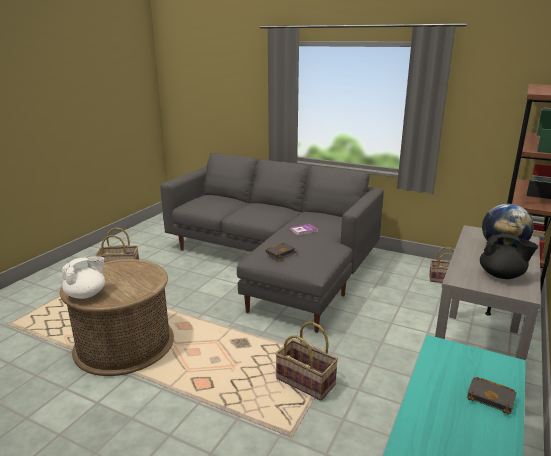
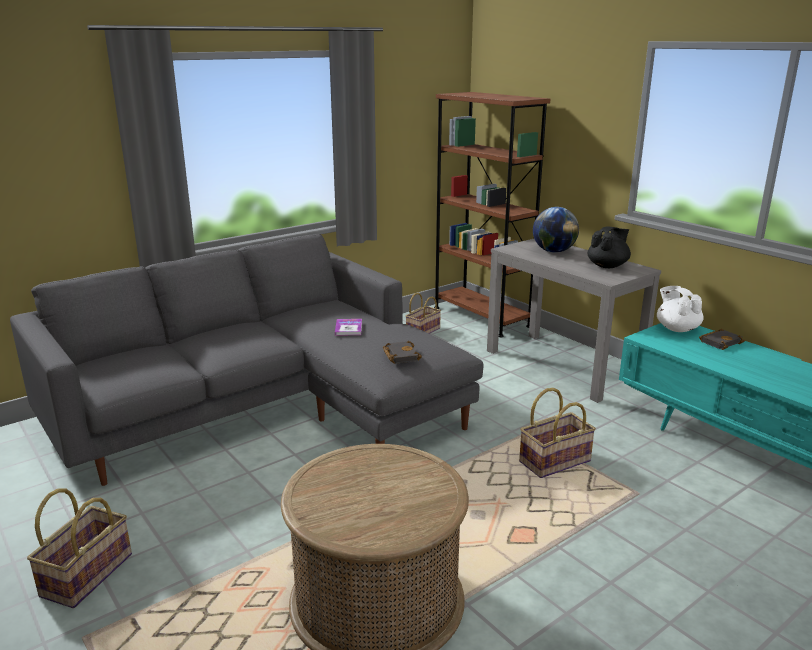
camera: 65 degrees left, 0 degrees up
white teapot [61,256,105,299] -> white teapot moved to [657,286,704,332]

